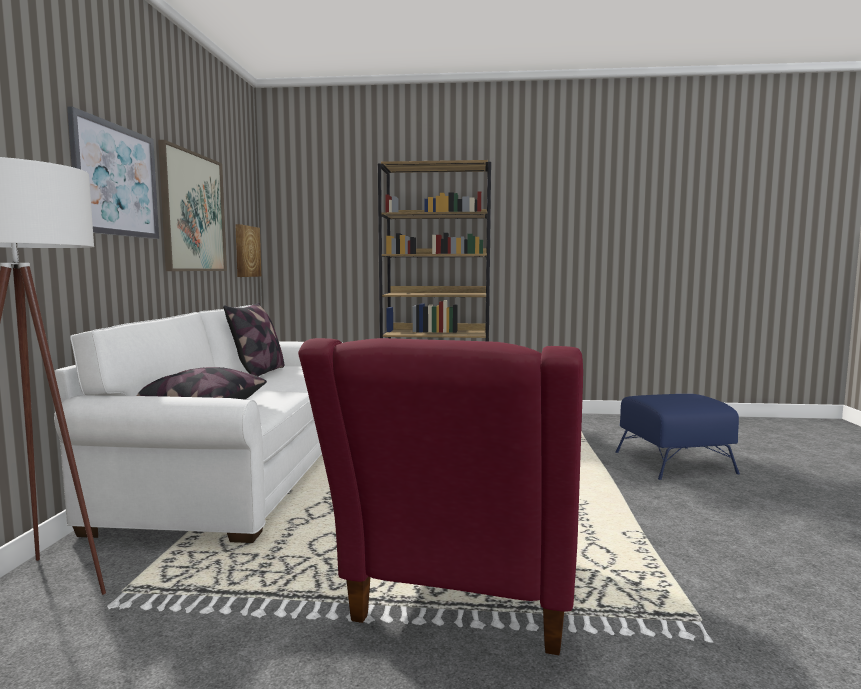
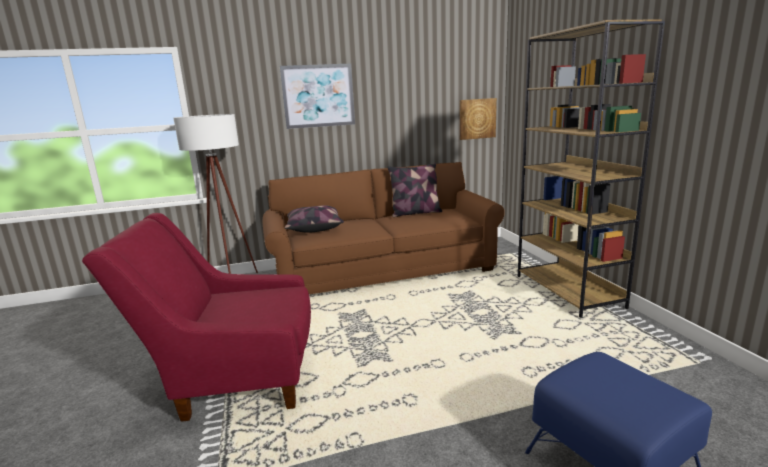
camera: 70 degrees right, 10 degrees up
white sofa [54,305,322,543] -> brown sofa [263,162,505,294]
picture [158,140,227,271] -> none

